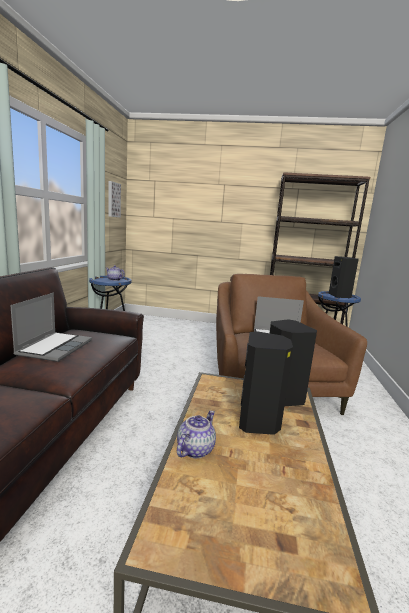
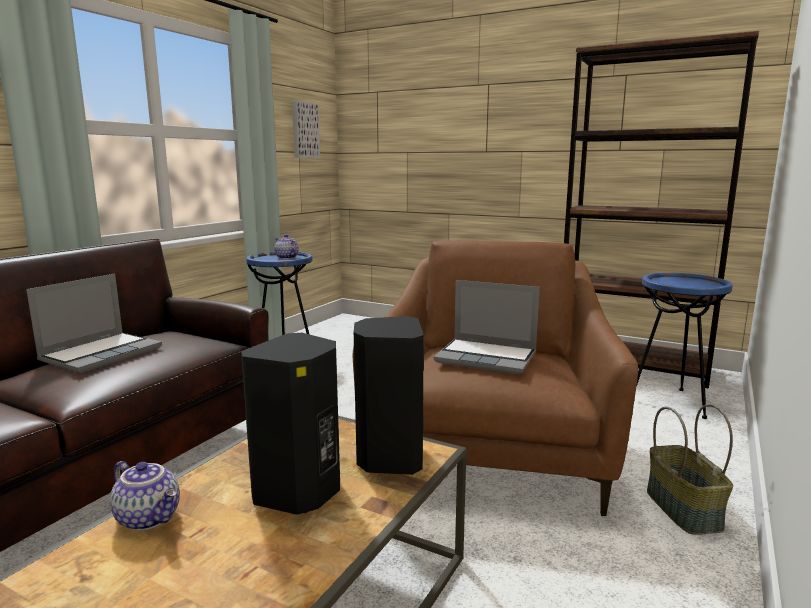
camera: 20 degrees right, 0 degrees up
teapot [177,411,216,458] -> teapot turned 75 degrees clockwise [110,461,180,531]
black speaker [329,256,359,299] -> none
none -> basket [647,404,733,535]

